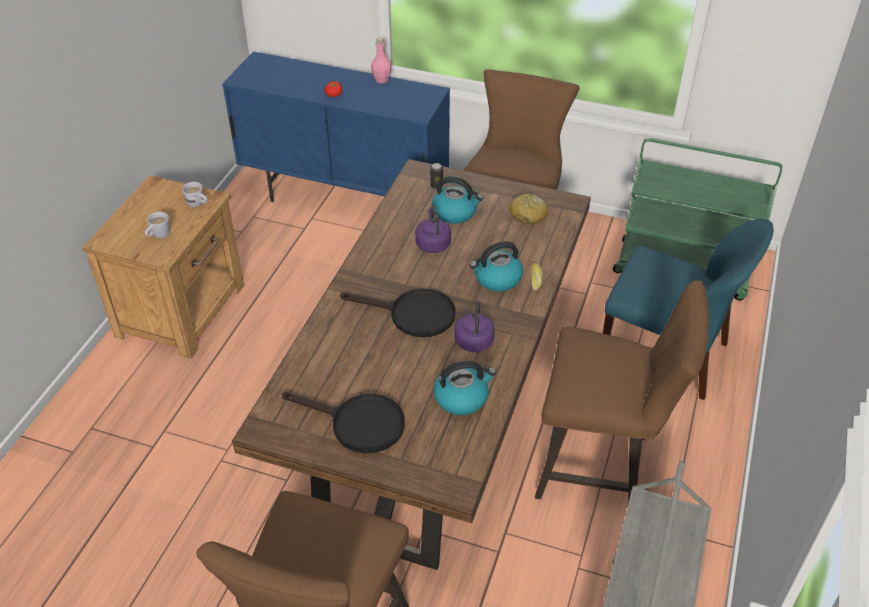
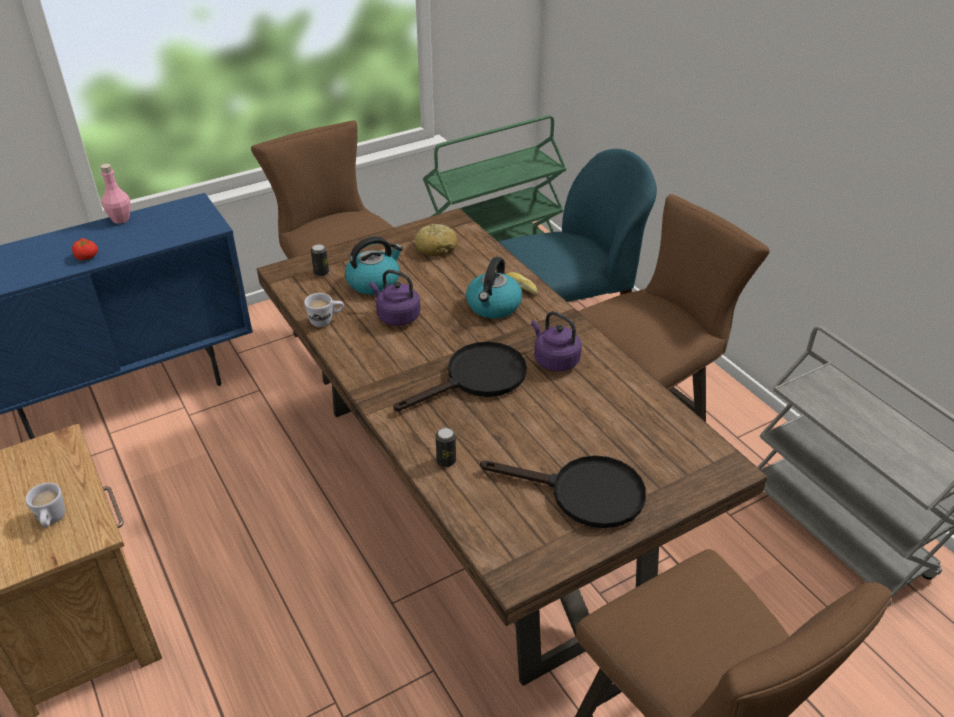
camera: 50 degrees left, 5 degrees down
white mug [182,182,208,207] -> white mug moved to [304,293,344,327]
black frying pan [282,392,405,453] -> black frying pan turned 45 degrees clockwise [480,455,646,528]
kettle [433,361,496,415] -> none
none -> can [436,428,456,467]

